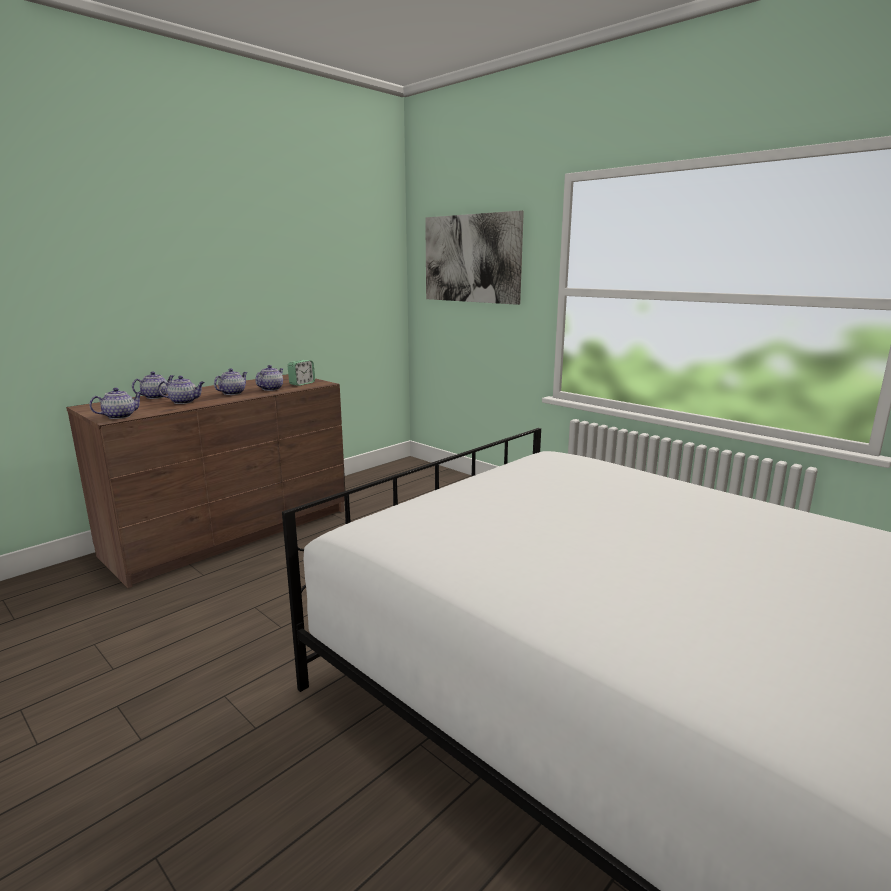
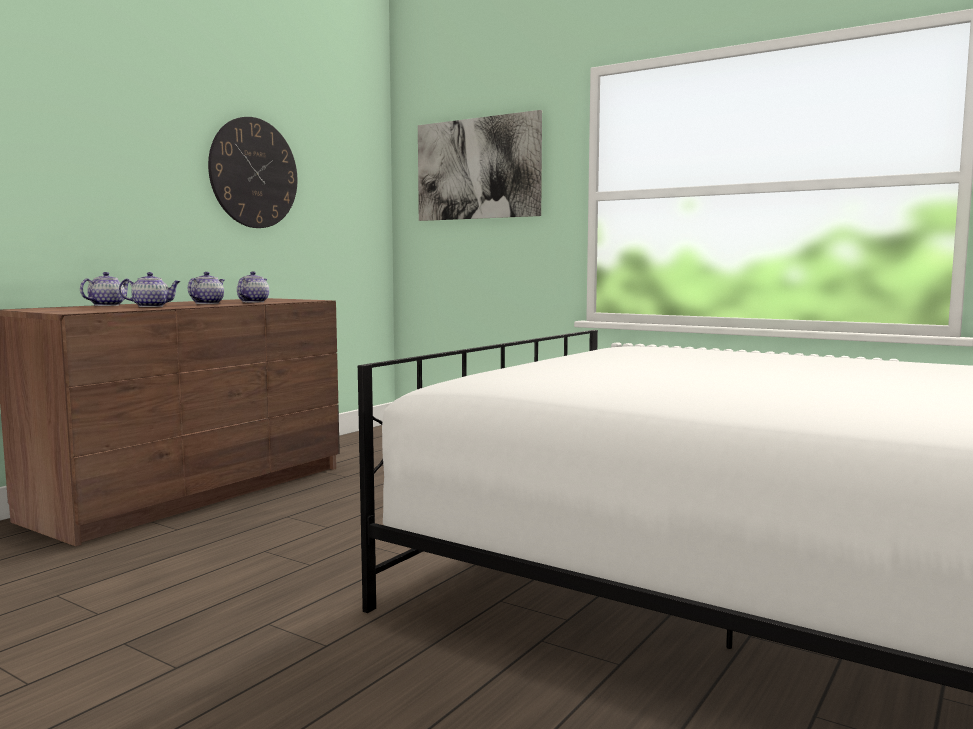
camera: 10 degrees left, 10 degrees down
teapot [89,388,143,419] -> none
alarm clock [288,360,315,386] -> none
none -> wall clock [208,117,297,228]

